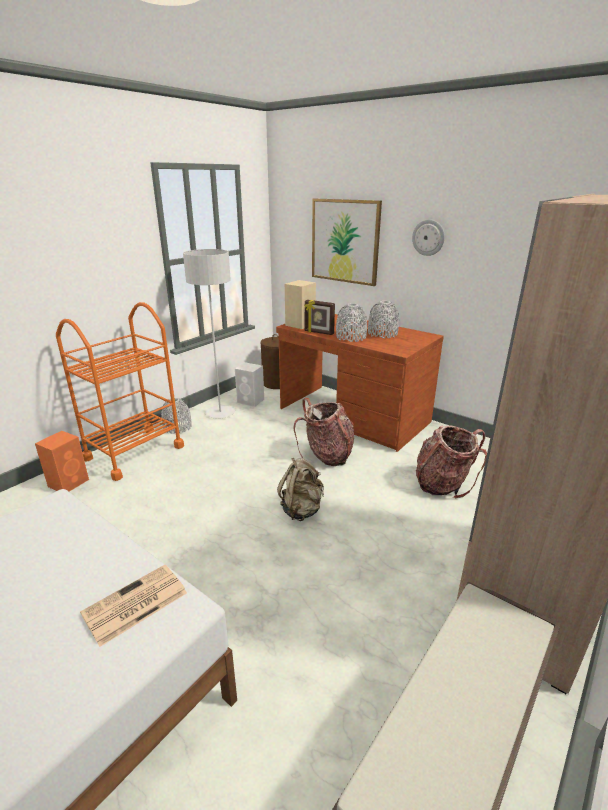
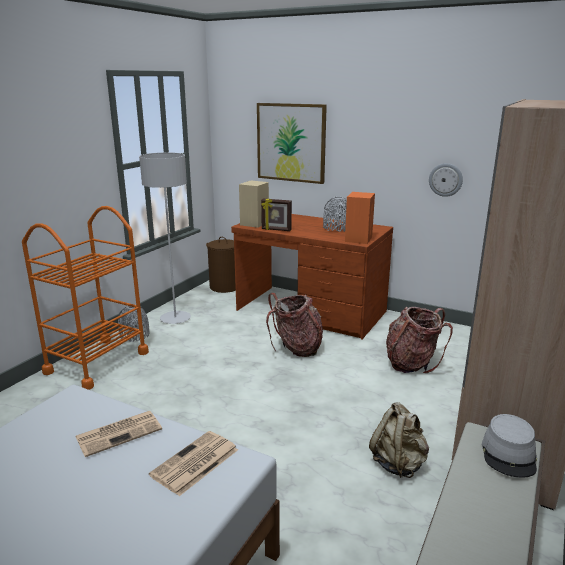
camera: 10 degrees left, 5 degrees down
orange speaker [35,431,89,491] -> orange speaker moved to [345,192,375,244]
white speaker [235,362,264,407] -> none
beige backpack [277,458,324,521] -> beige backpack moved to [369,402,429,478]
grey vase [336,303,367,342] -> none
wall clock [412,219,445,256] -> wall clock moved to [429,163,463,197]
none -> newspaper [75,411,162,457]
none -> grey hat [482,414,537,478]

